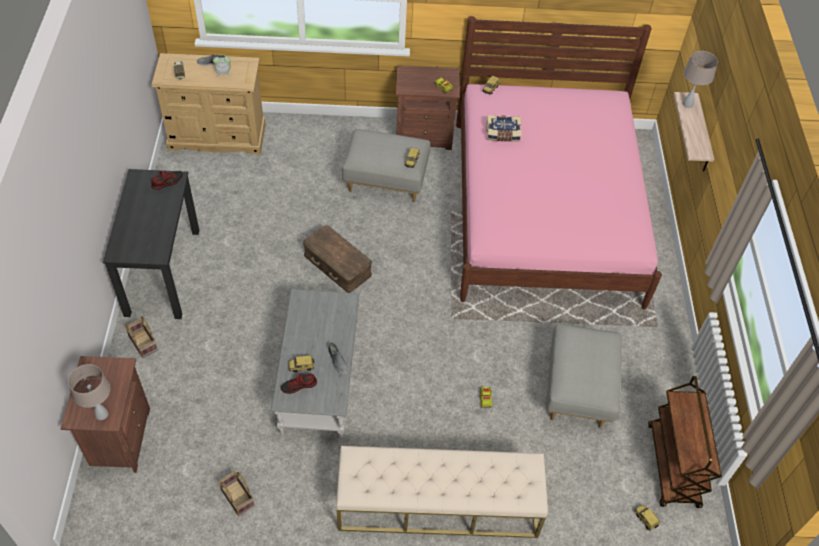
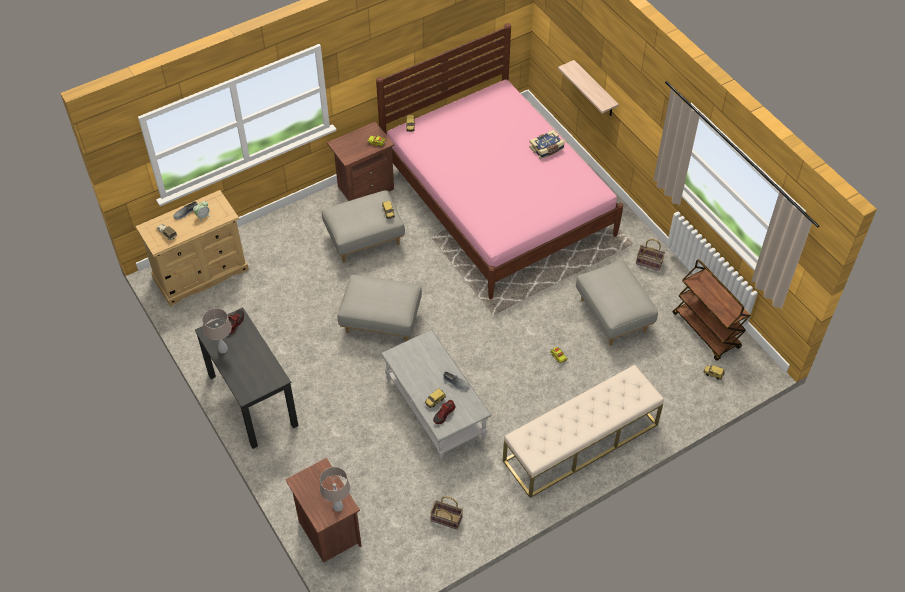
camera: 30 degrees left, 0 degrees up
basket [125,316,158,358] -> basket moved to [636,239,665,271]
brown storage box [303,225,372,293] -> grey ottoman [338,275,422,342]
book [486,115,522,142] -> book moved to [529,130,565,159]
beige table lamp [682,51,718,108] -> beige table lamp moved to [202,308,232,354]

